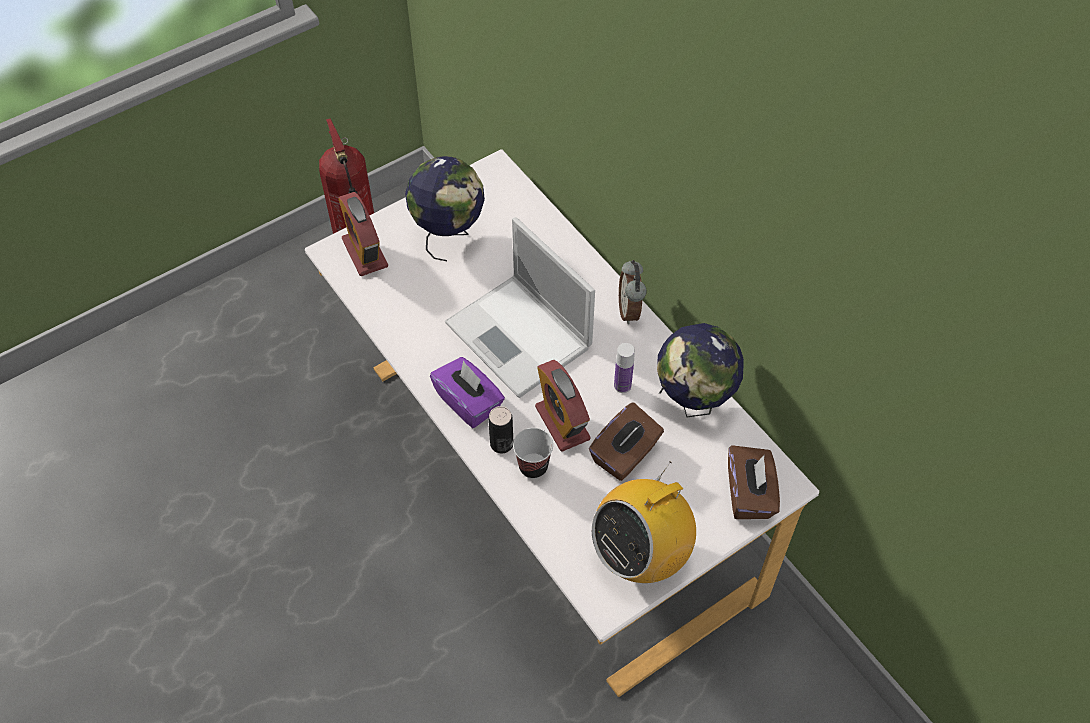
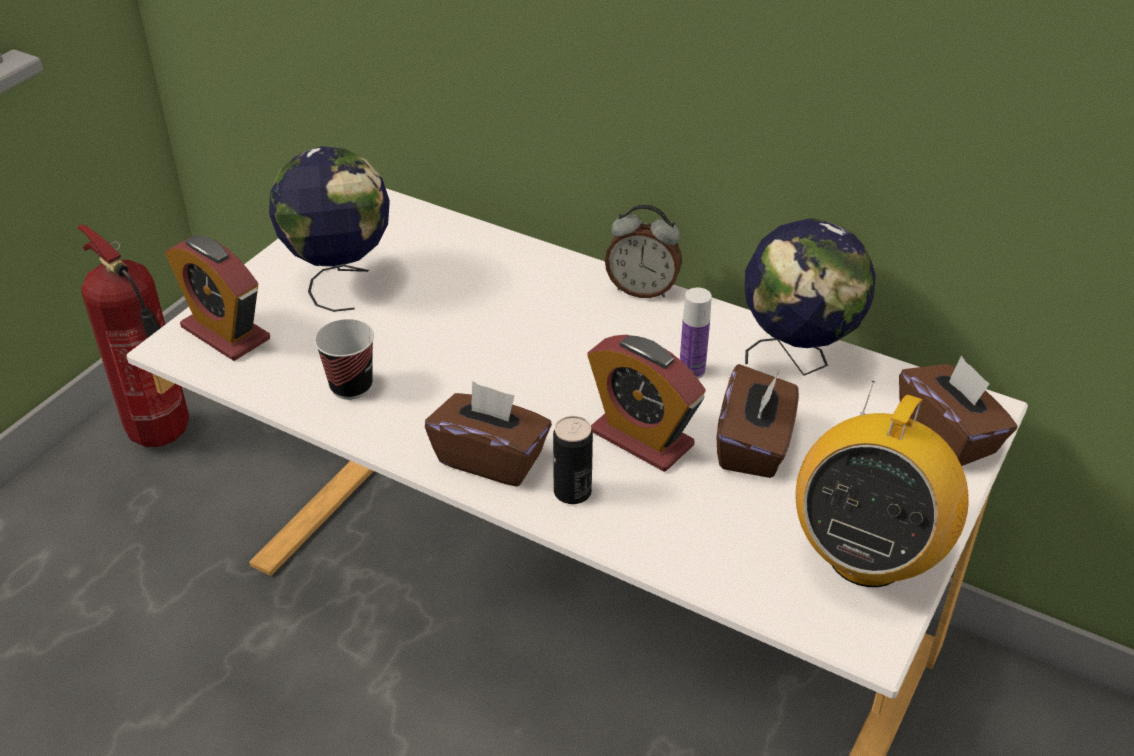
camera: 25 degrees left, 15 degrees down
purple tissue box [430,357,505,428] -> brown tissue box [425,381,552,487]
laptop [445,217,595,398] -> none
cup [513,428,553,479] -> cup moved to [314,319,374,400]
alarm clock [619,260,647,324] -> alarm clock turned 45 degrees counterclockwise [605,204,682,298]

